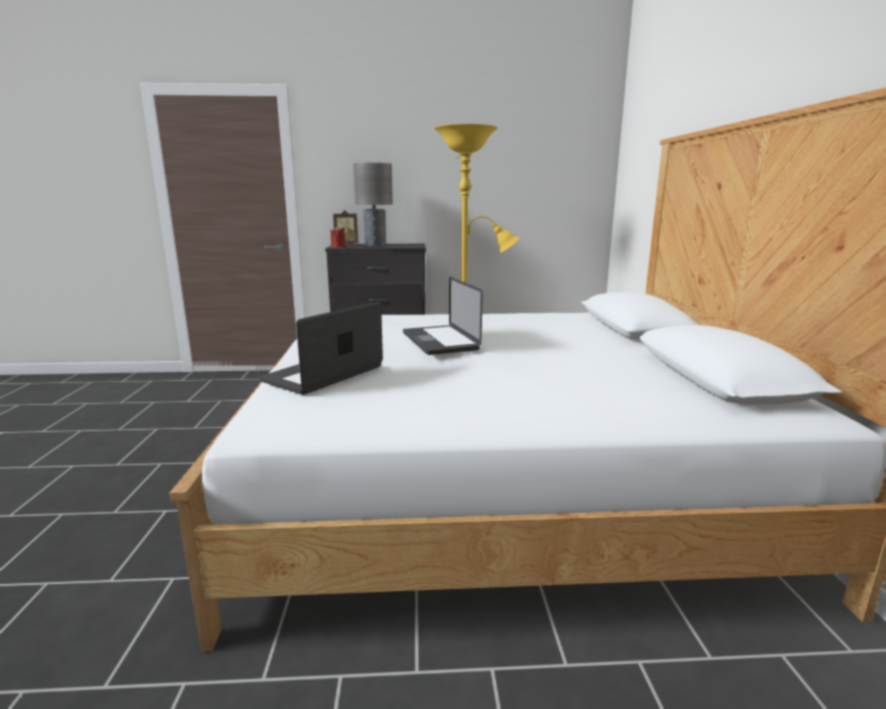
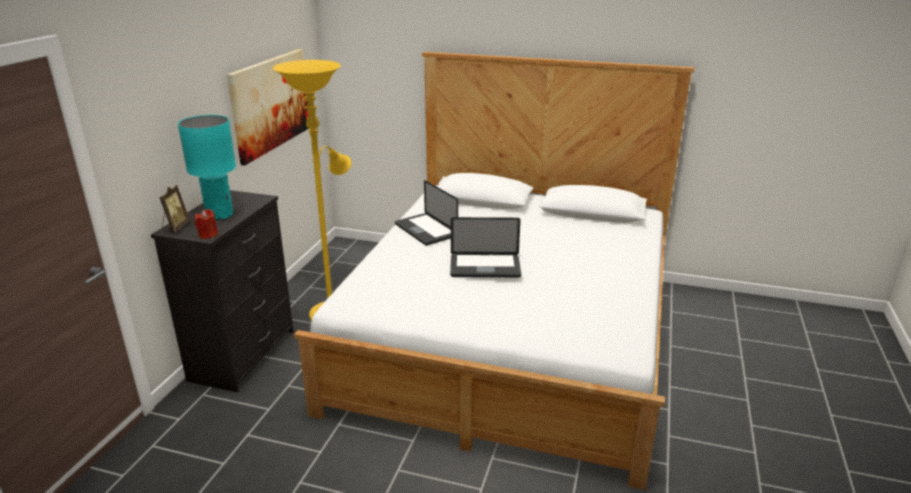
camera: 70 degrees left, 10 degrees up
laptop [260,301,383,395] -> laptop moved to [395,180,458,245]
grey table lamp [353,163,393,247] -> turquoise table lamp [178,115,236,220]
none -> picture [227,49,309,166]

